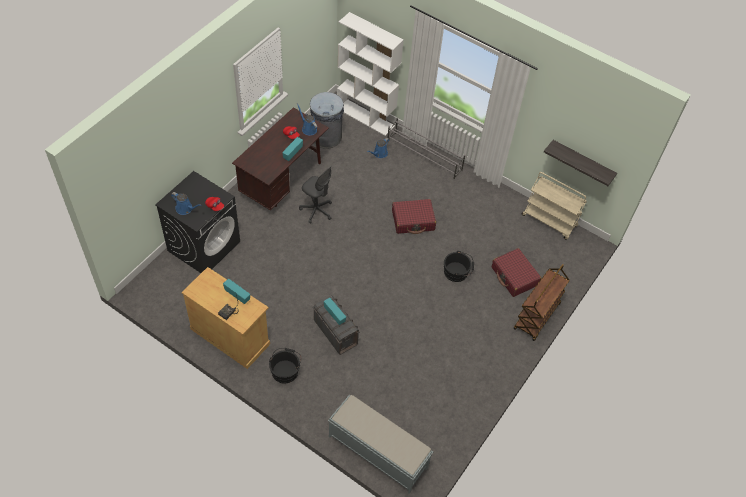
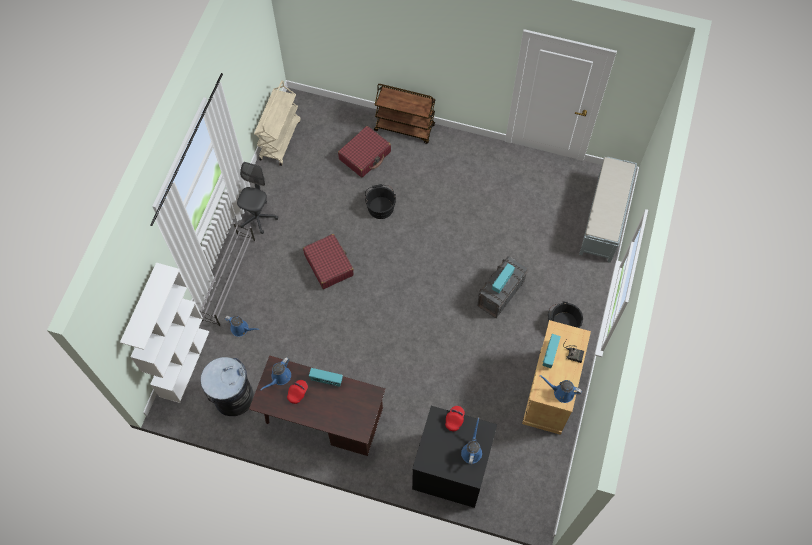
camera: 105 degrees left, 10 degrees up
grey office chair [299,165,332,223] -> grey office chair moved to [237,162,278,234]
shelf [544,140,617,186] -> none
none -> blue watering can [540,375,582,403]

